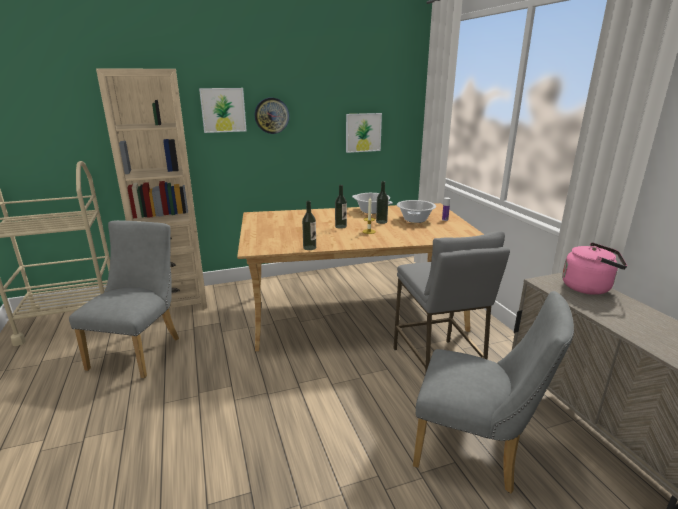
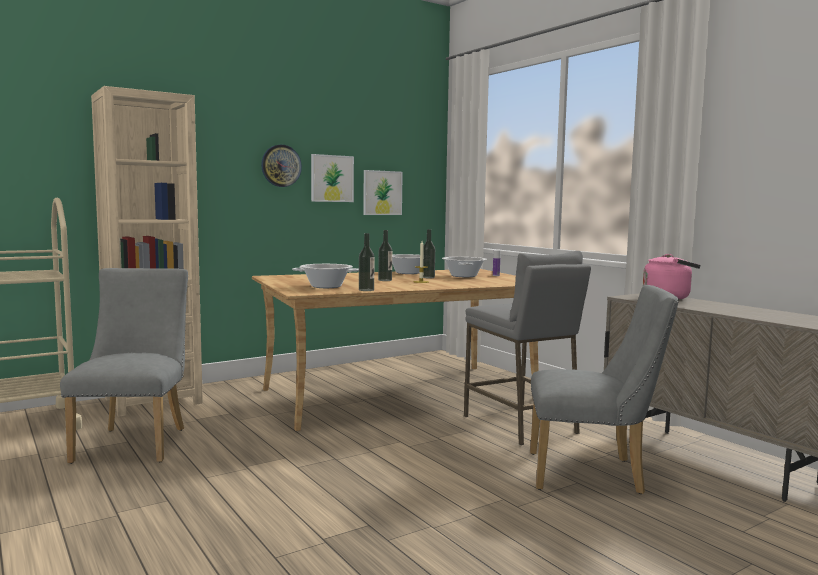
camera: 15 degrees left, 15 degrees down
picture [199,88,247,133] -> picture moved to [311,154,354,202]
none -> cooking pot [292,264,359,288]

